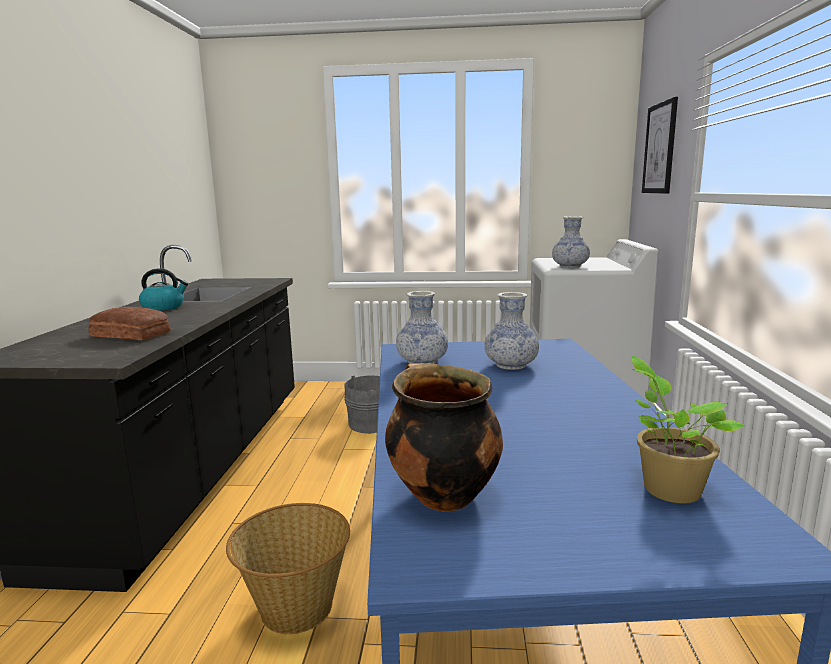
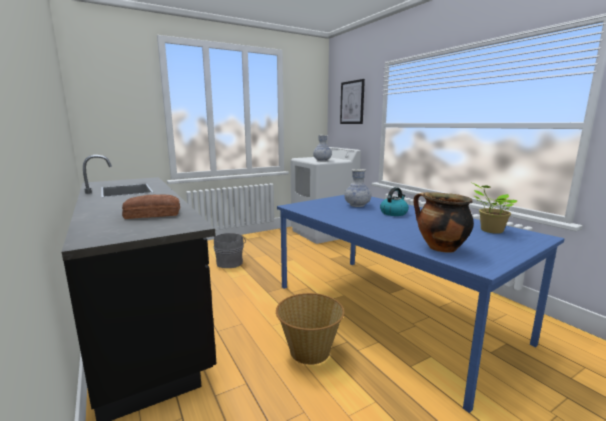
camera: 35 degrees left, 0 degrees up
kettle [139,268,188,311] -> kettle moved to [380,187,409,216]
vase [396,291,448,364] -> none

